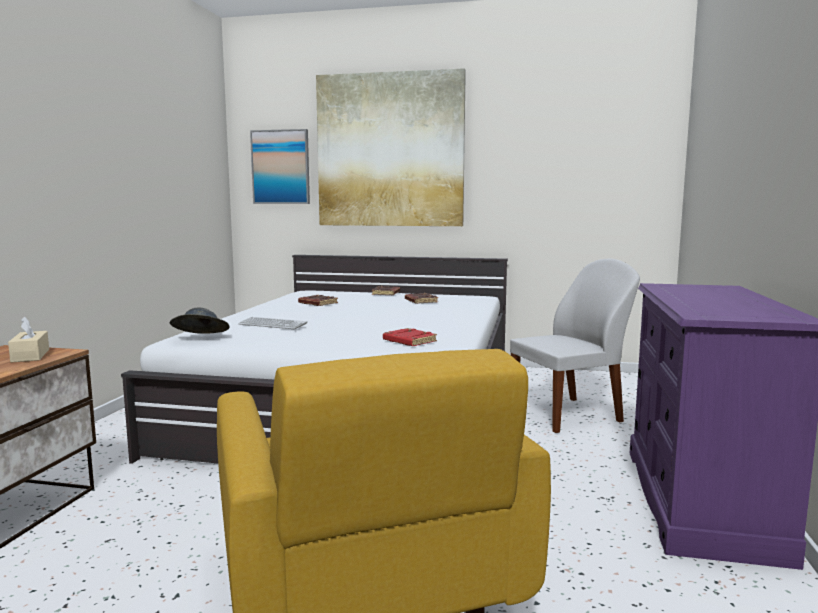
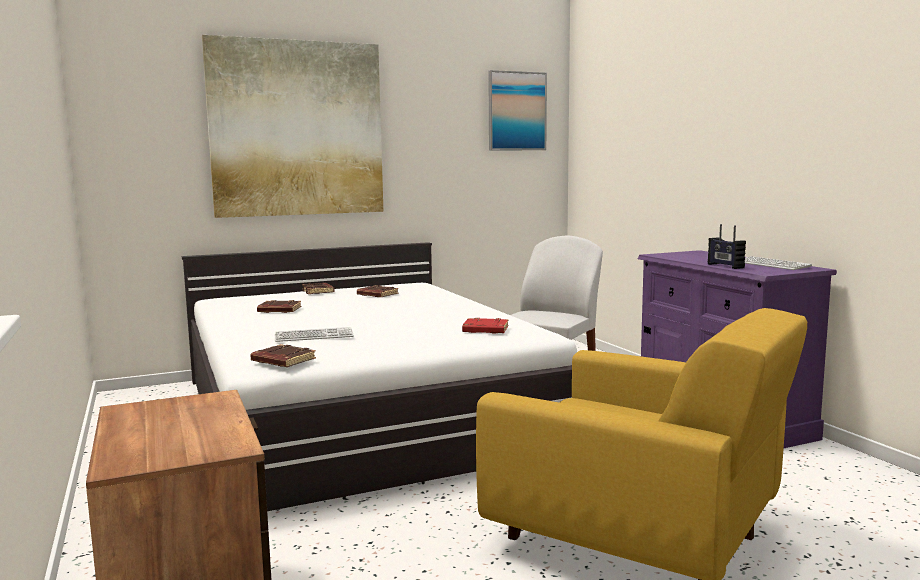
camera: 35 degrees left, 0 degrees up
beige tissue box [8,317,49,363] -> none
grey hat [169,308,230,334] -> brown book [250,344,316,367]
picture [250,129,310,204] -> picture moved to [488,70,547,150]
none -> radio [708,224,746,269]
none -> keyboard [745,256,812,270]

